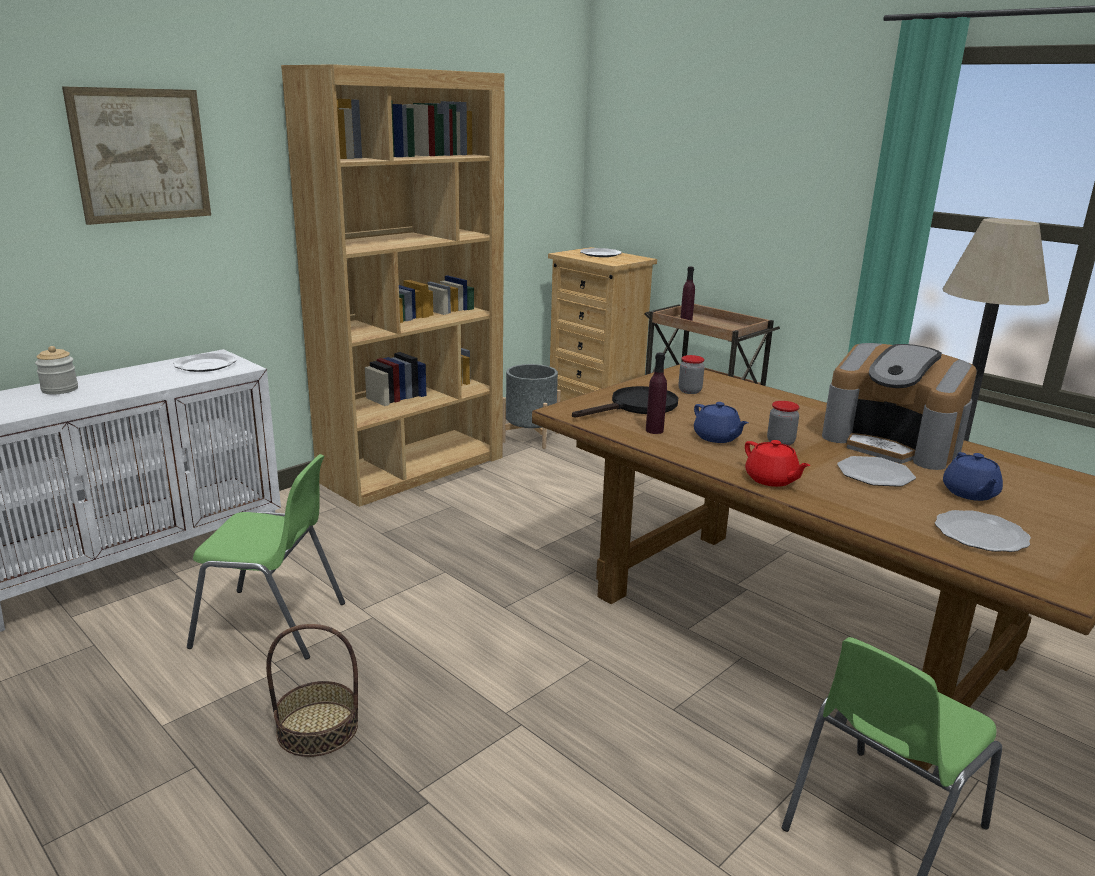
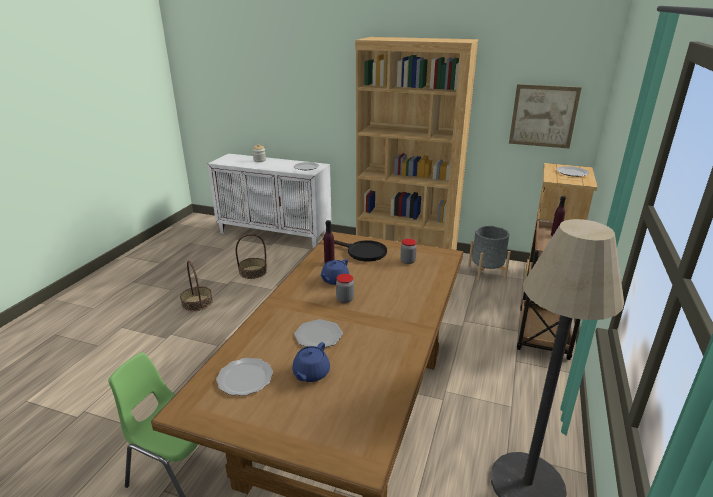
camera: 65 degrees right, 5 degrees up
picture [62,86,211,225] -> picture moved to [509,84,581,148]
green chair [187,454,345,660] -> basket [236,234,267,279]
red teapot [745,440,810,487] -> none
coffee machine [822,343,977,470] -> none
blue teapot [943,452,1003,501] -> blue teapot turned 45 degrees counterclockwise [292,342,330,382]

